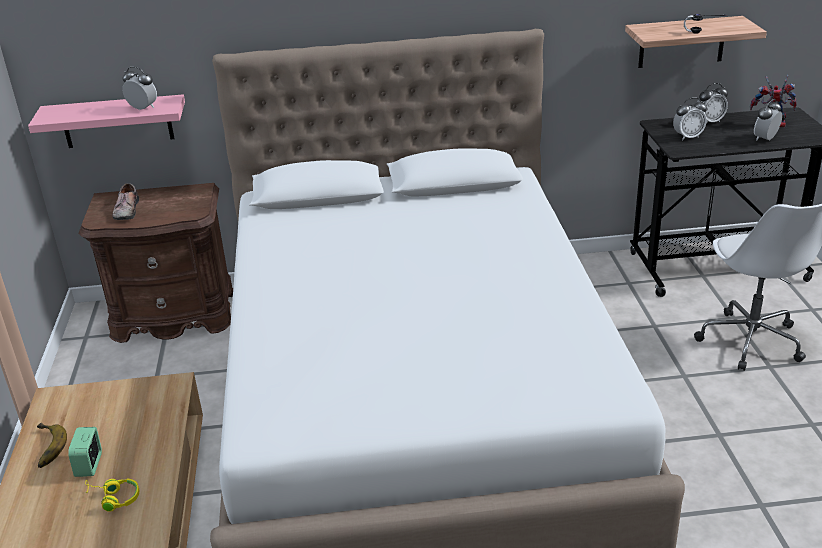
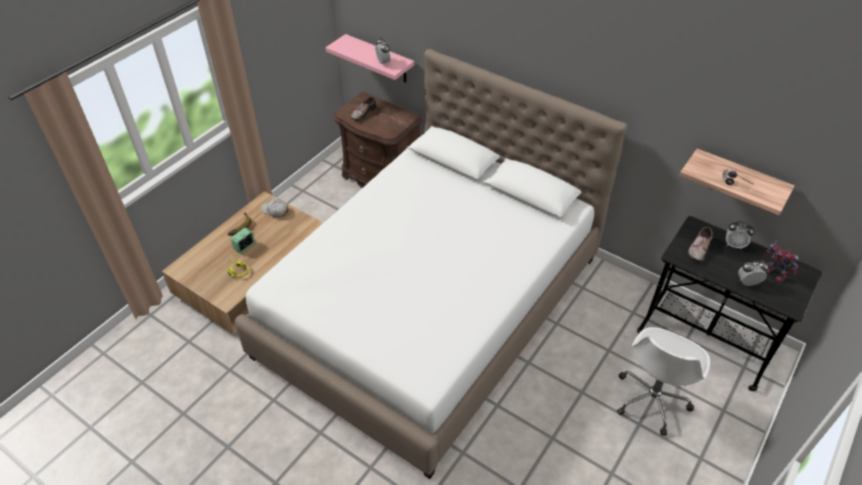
camera: 40 degrees right, 15 degrees up
alarm clock [673,98,707,140] -> shoe [688,227,713,262]
none -> white cap [261,198,288,218]

